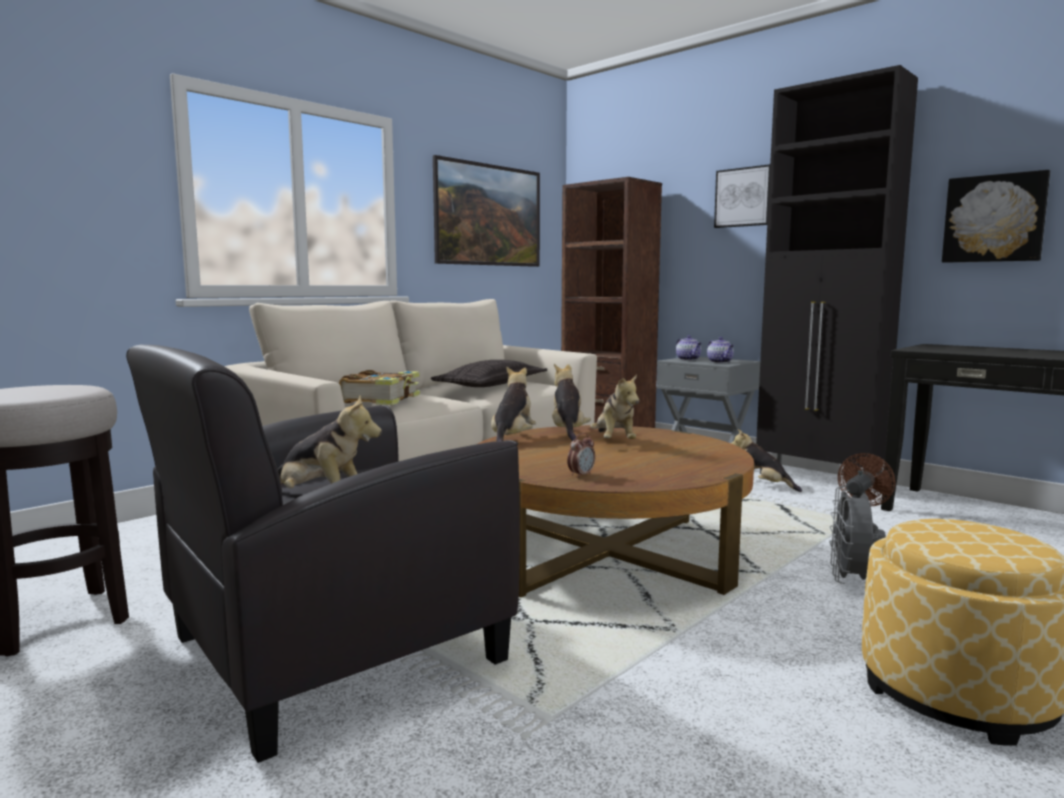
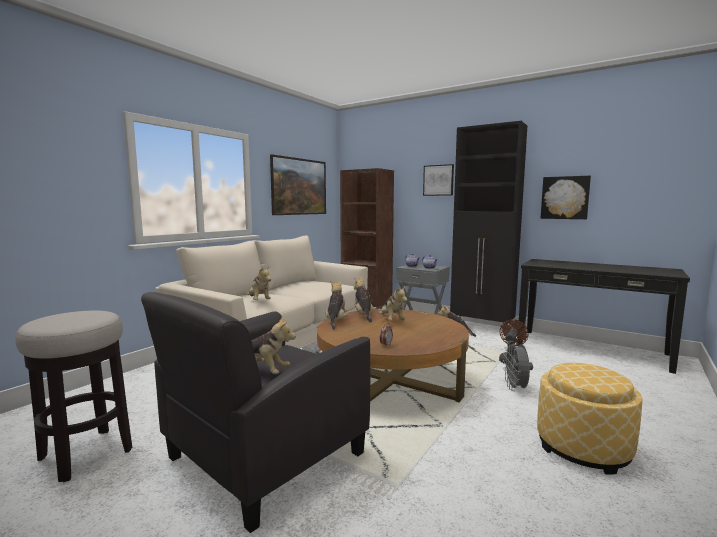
camera: 10 degrees left, 0 degrees up
book [339,370,420,405] -> plush toy [246,266,271,300]
pillow [431,360,547,387] -> none

